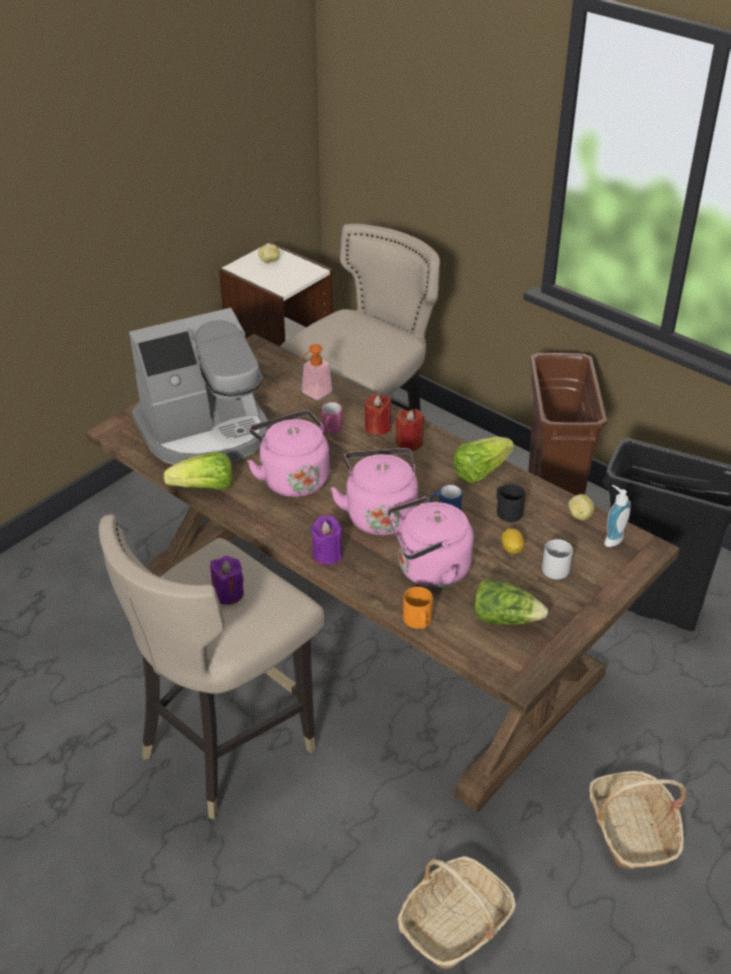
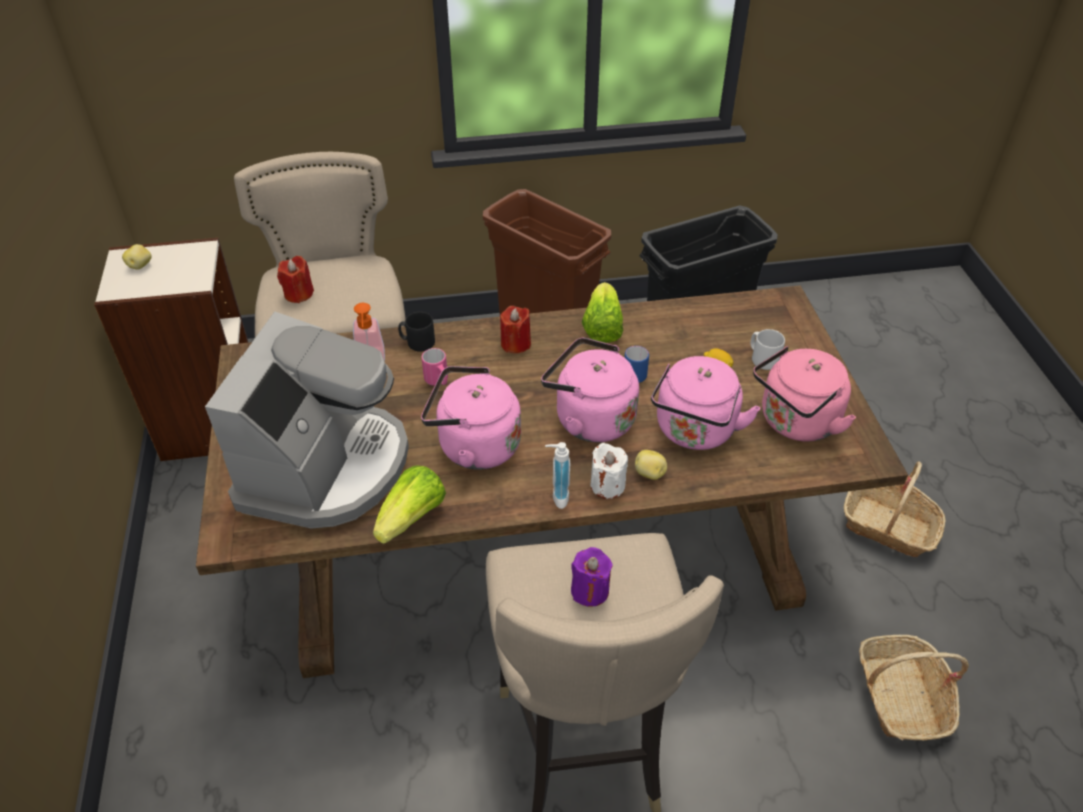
camera: 50 degrees left, 5 degrees up
purple candle [310,515,342,565] -> white candle [591,443,628,499]
red candle [365,394,391,435] -> red candle moved to [277,256,314,303]
orange mug [403,587,433,629] -> none
lettuce [474,579,548,625] -> pink kettle [753,346,856,441]
black mug [496,484,525,522] -> black mug moved to [398,312,435,352]
potato [568,494,595,520] -> potato moved to [635,450,667,480]
soap dispenser [604,485,631,547] -> soap dispenser moved to [545,442,570,509]

